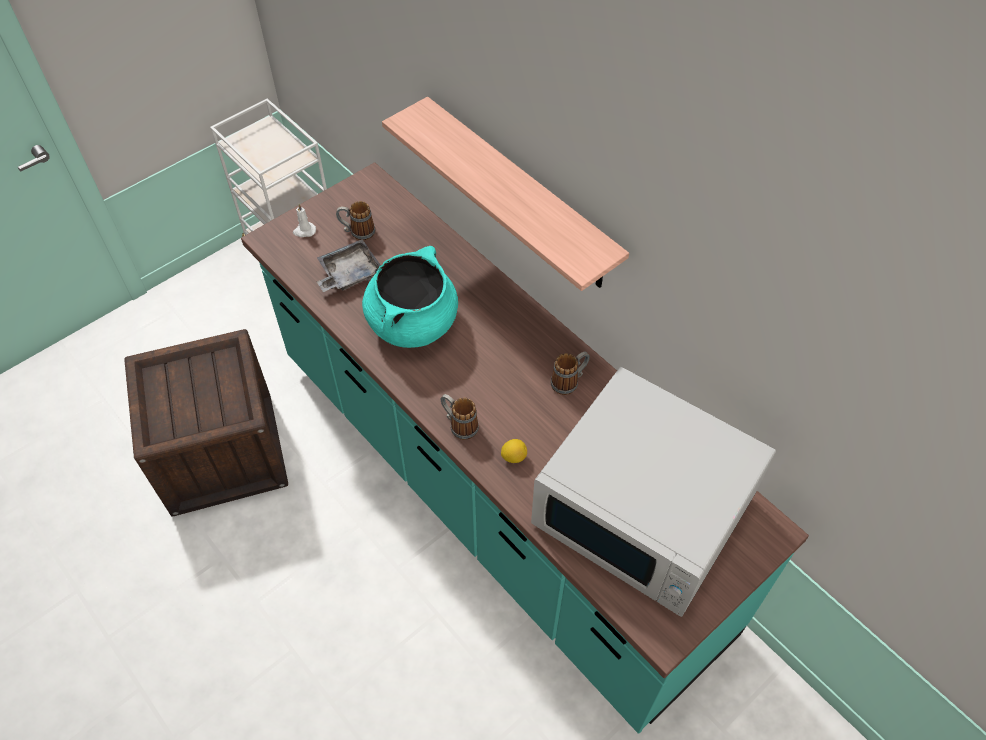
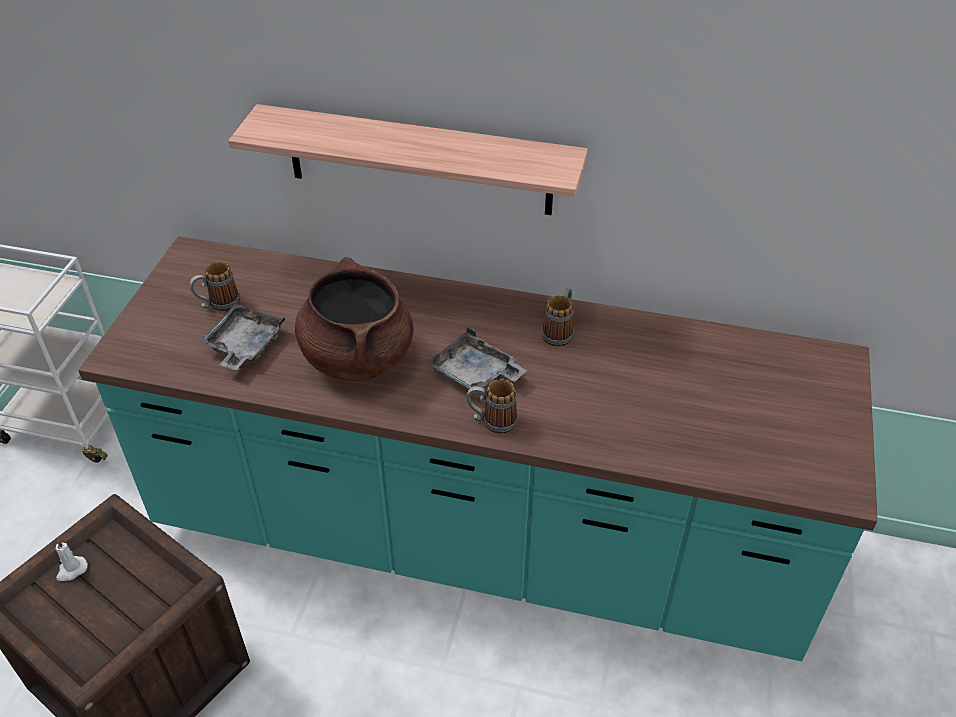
camera: 35 degrees left, 10 degrees down
white candle [293,204,316,237] -> white candle moved to [55,540,88,581]
turquoise cooking pot [362,246,458,348] -> brown cooking pot [295,257,414,381]
lemon [501,439,527,463] -> none
white microwave [531,367,776,617] -> none
none -> grey tray [427,327,527,394]

